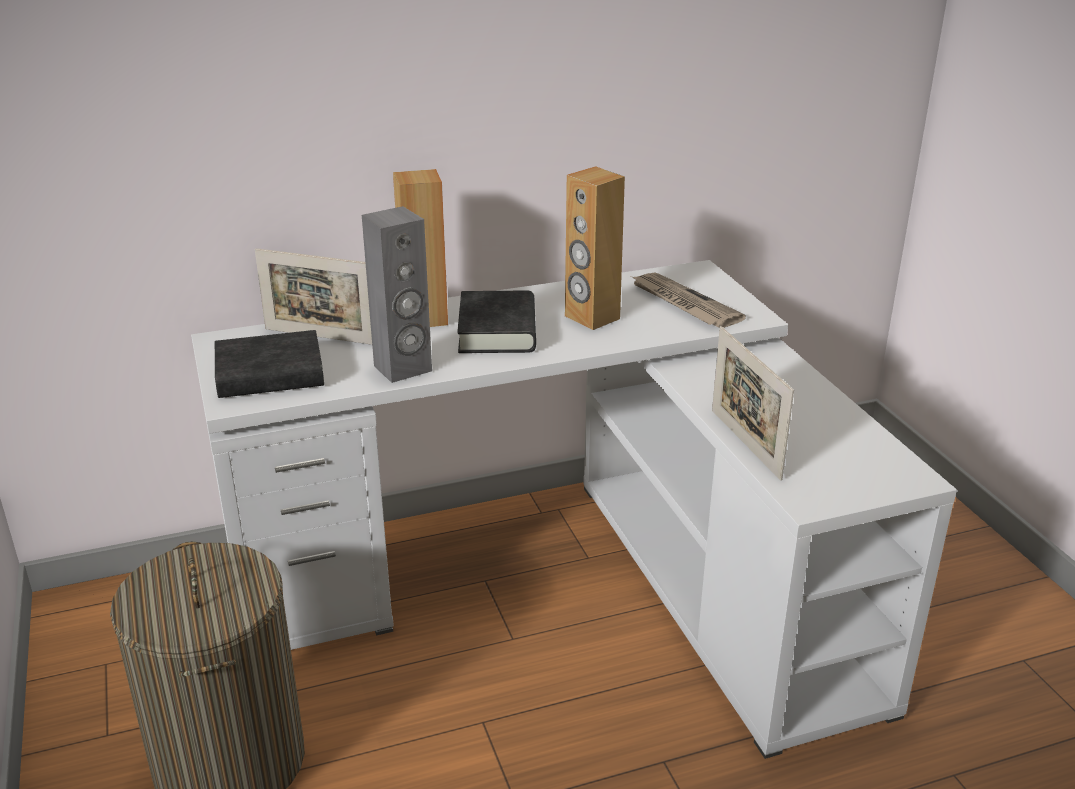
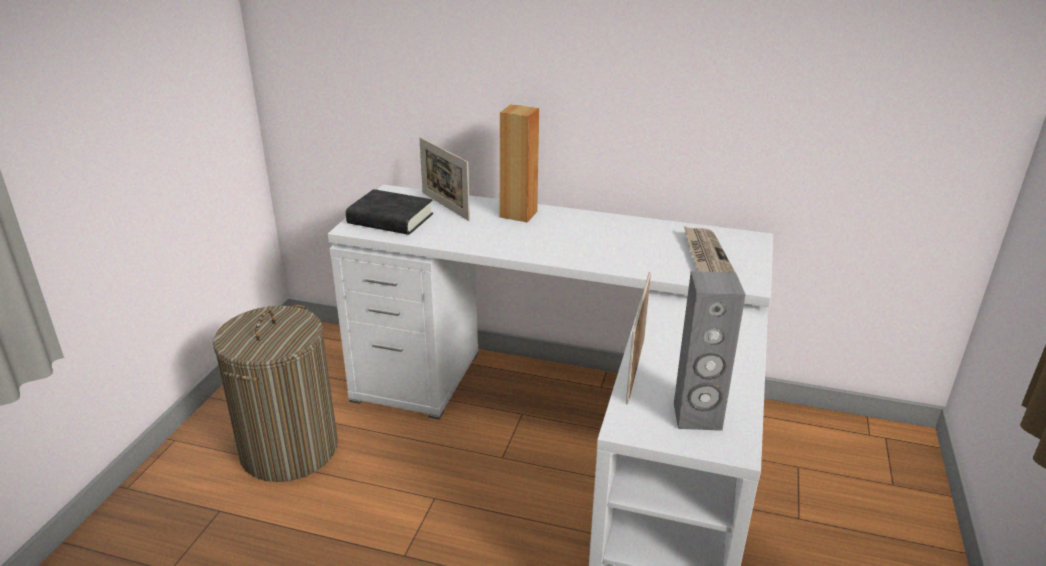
camera: 35 degrees right, 0 degrees up
grey speaker [362,206,432,383] -> grey speaker moved to [674,271,746,431]
black book [457,291,536,353] -> none
brown speaker [565,166,625,330] -> none

